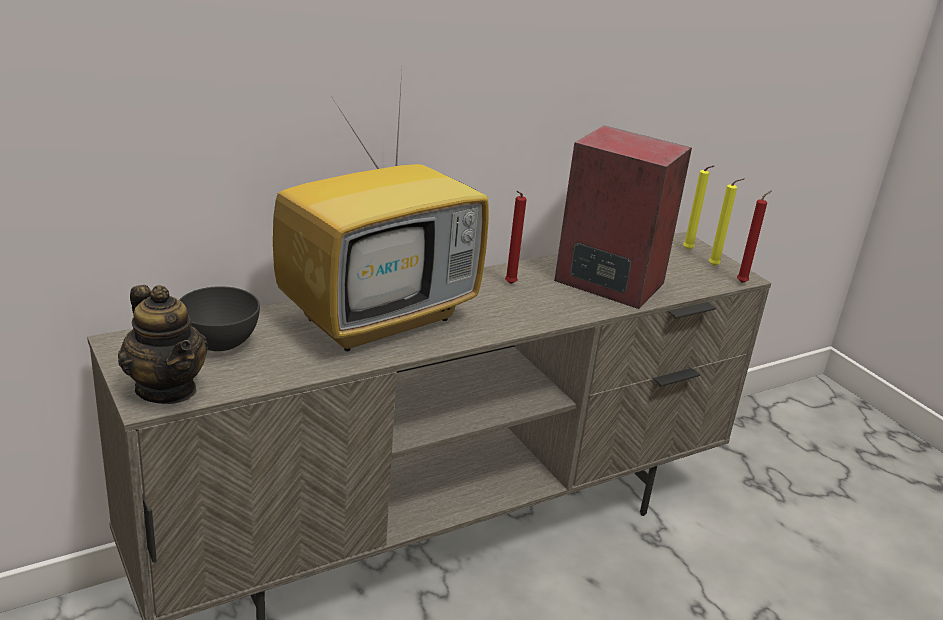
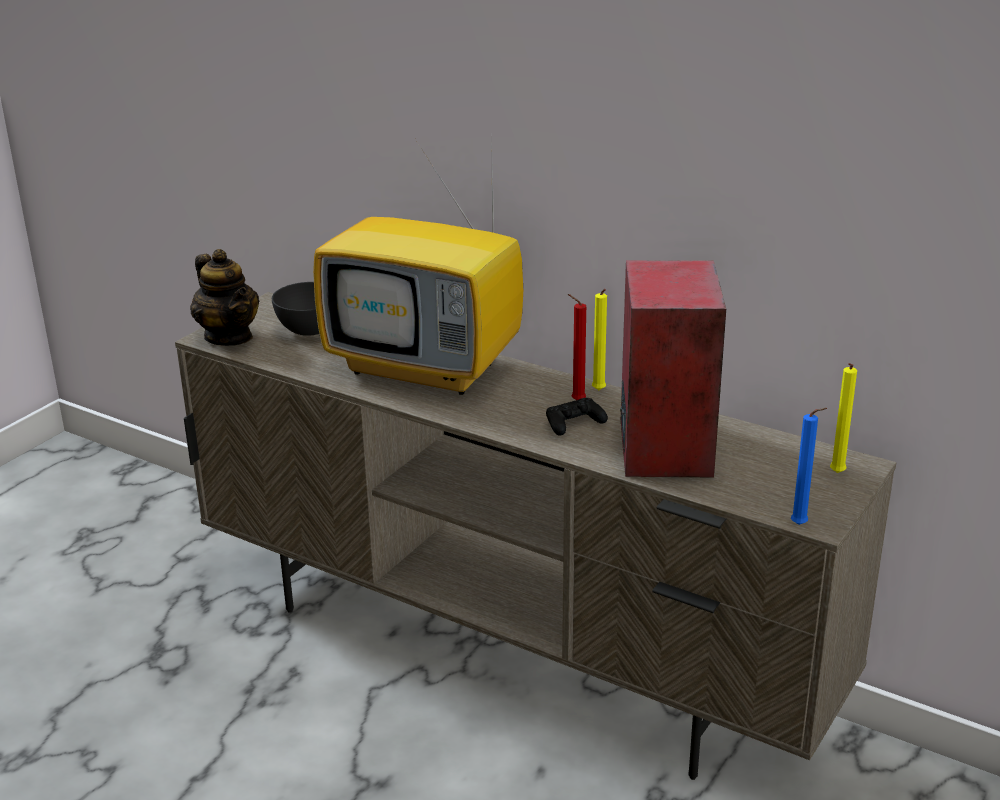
camera: 65 degrees right, 0 degrees up
teapot [118,285,208,404] -> teapot turned 60 degrees counterclockwise [190,249,259,346]
yellow candle [709,178,745,266] -> yellow candle moved to [592,289,607,390]
red candle [737,190,772,283] -> blue candle [791,408,827,525]
none -> black game controller [546,398,608,435]

